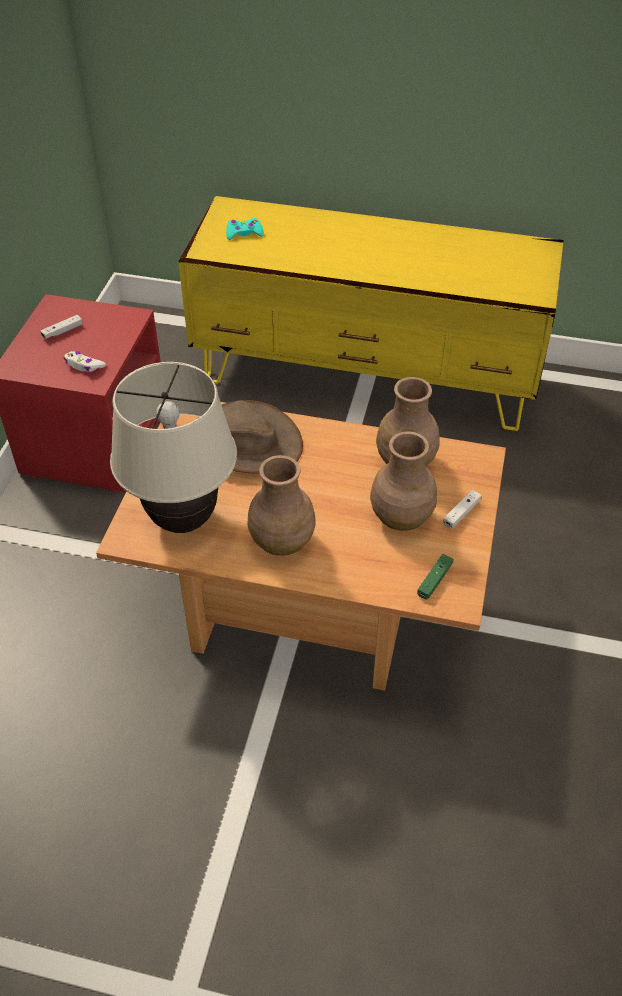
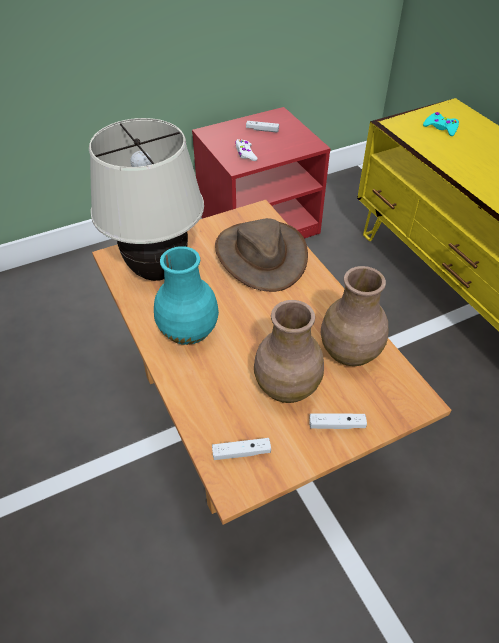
camera: 50 degrees right, 0 degrees up
brown vase [247,455,316,556] -> turquoise vase [154,246,219,345]
green game controller [417,554,453,600] -> white game controller [212,438,271,460]

